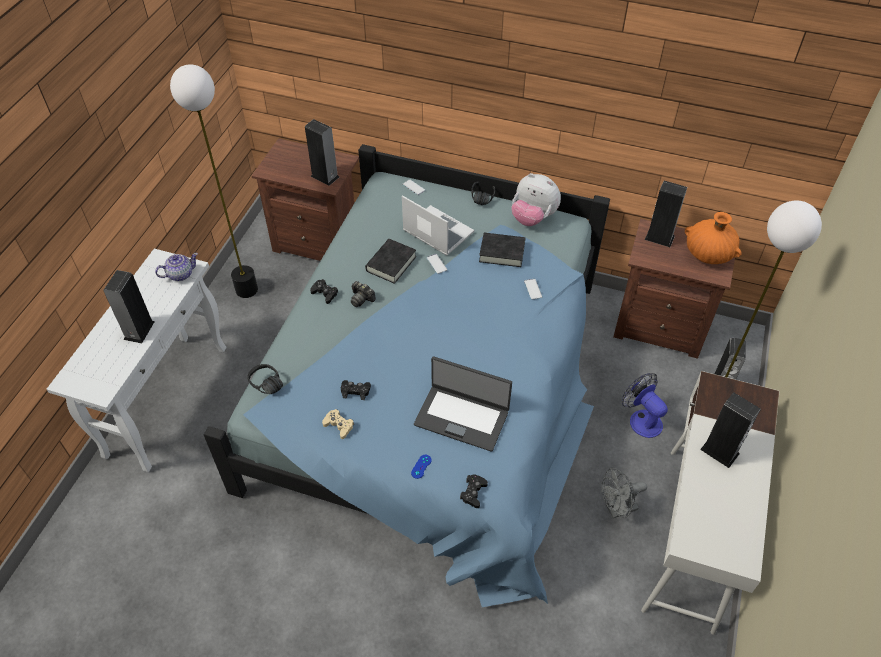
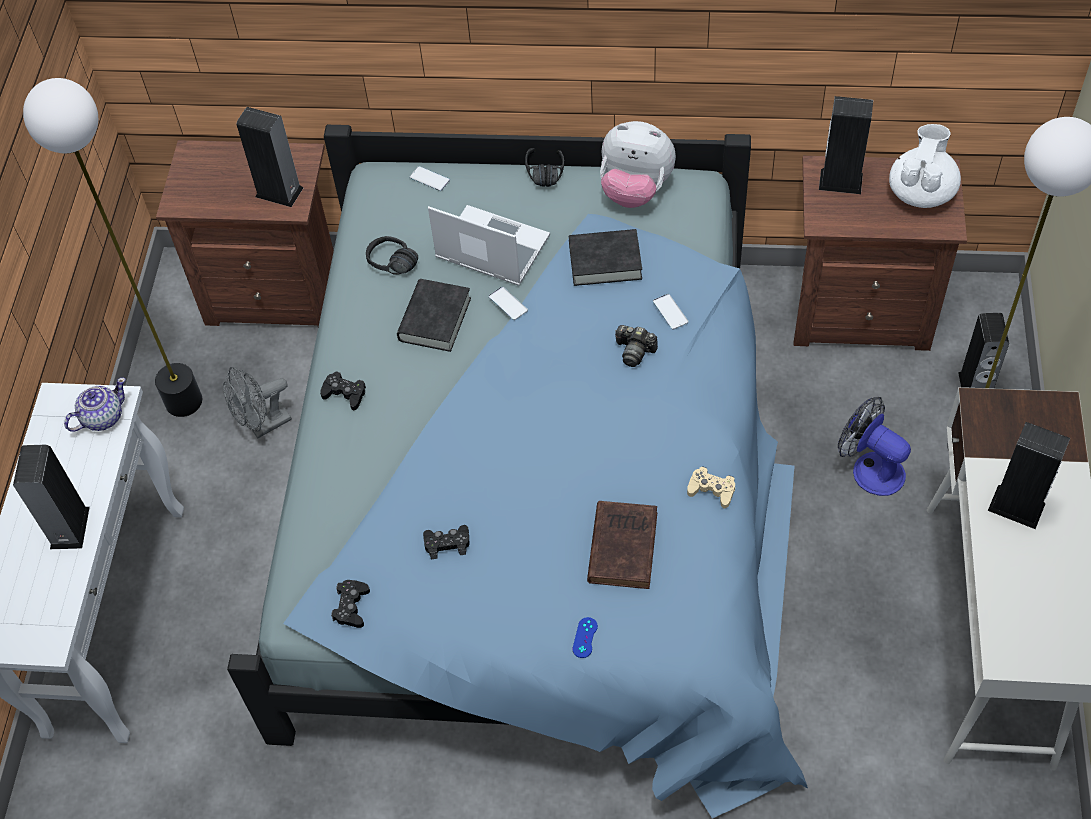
camera: 10 degrees left, 5 degrees up
black headphones [248,364,283,394] -> black headphones moved to [366,236,418,275]
beige game controller [322,409,354,439] -> beige game controller moved to [687,466,735,508]
camera [351,281,376,307] -> camera moved to [615,325,658,367]
laptop [414,356,512,452] -> brown book [587,501,657,589]
black game controller [460,474,488,508] -> black game controller moved to [331,580,370,628]
grey fan [601,468,647,518] -> grey fan moved to [223,367,292,438]
orange vase [685,212,742,264] -> white teapot [889,124,961,208]

